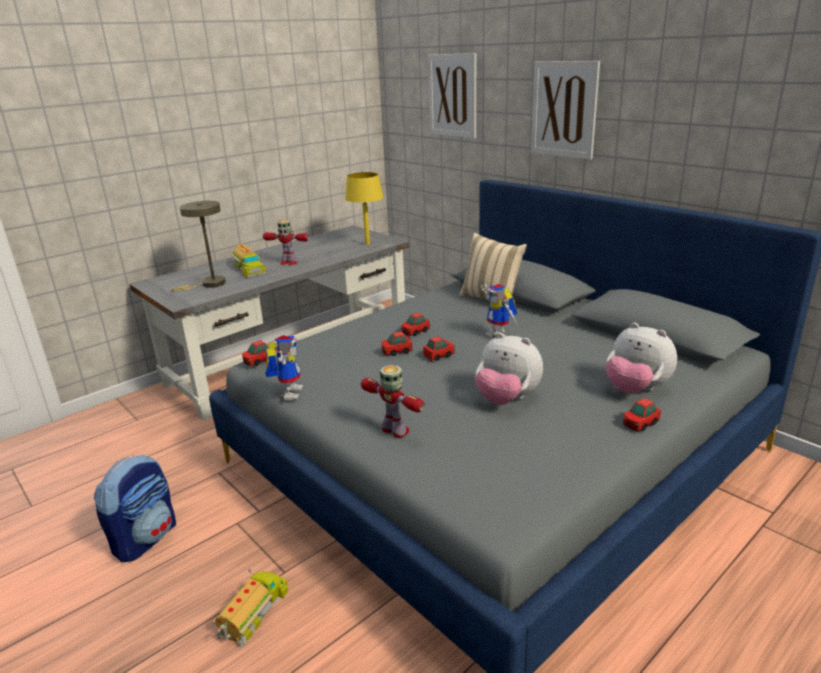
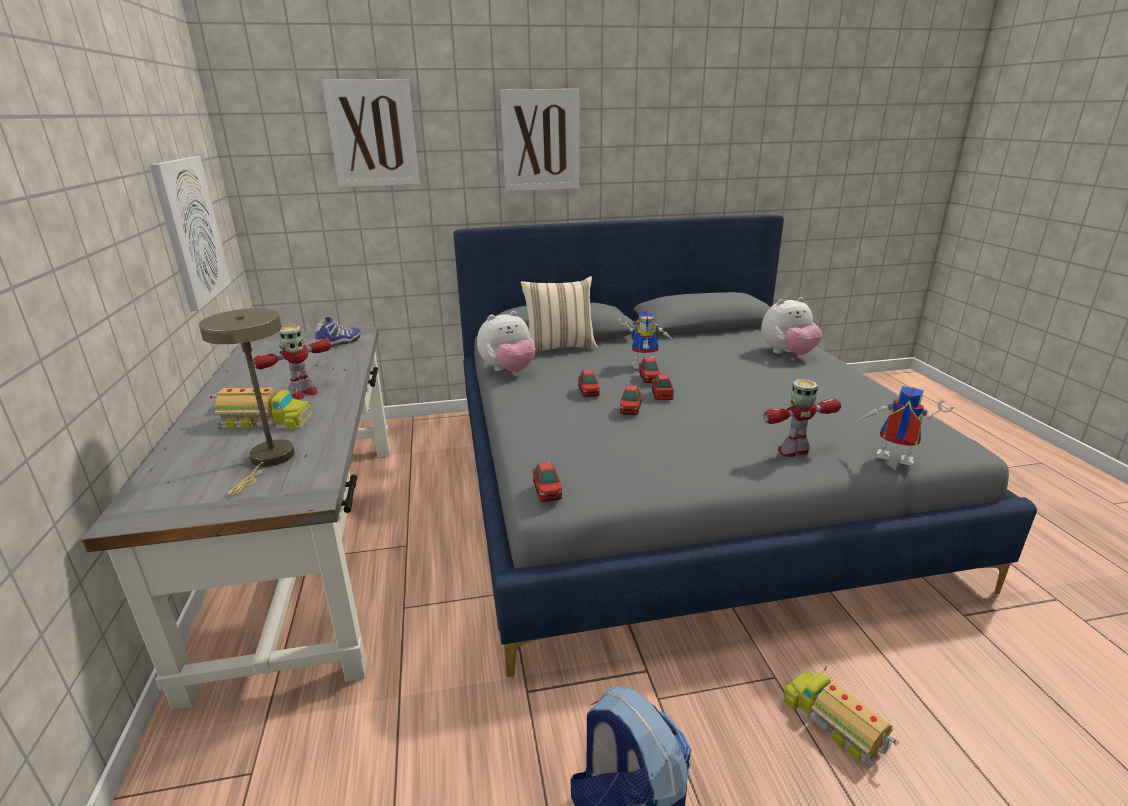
camera: 60 degrees left, 0 degrees up
toy robot [265,335,303,400] -> toy robot moved to [854,386,954,466]
yellow table lamp [345,172,384,245] -> shoe [315,317,361,347]
plush toy [475,333,543,405] -> plush toy moved to [477,311,535,372]
toy car [623,398,661,431] -> toy car moved to [639,357,660,383]
none -> picture [150,156,231,311]

